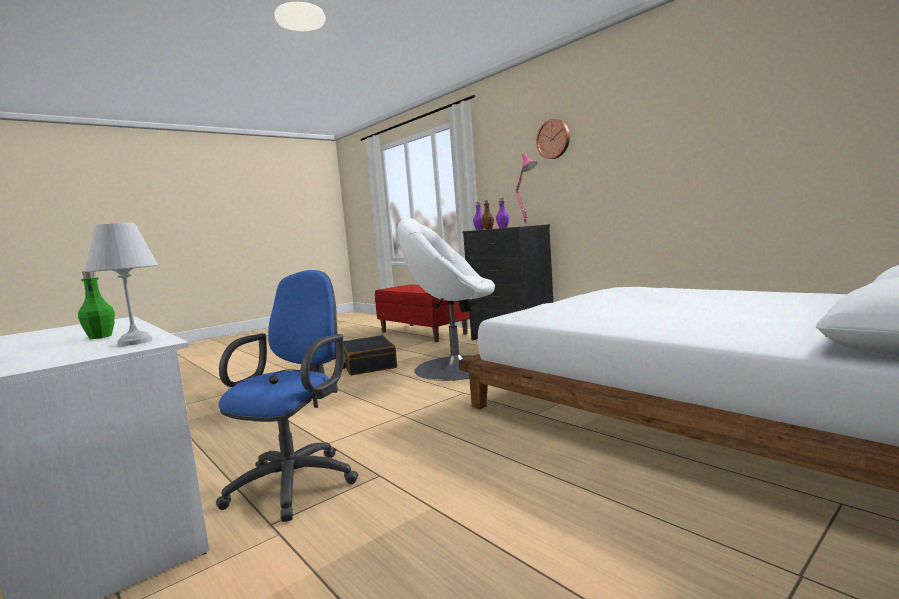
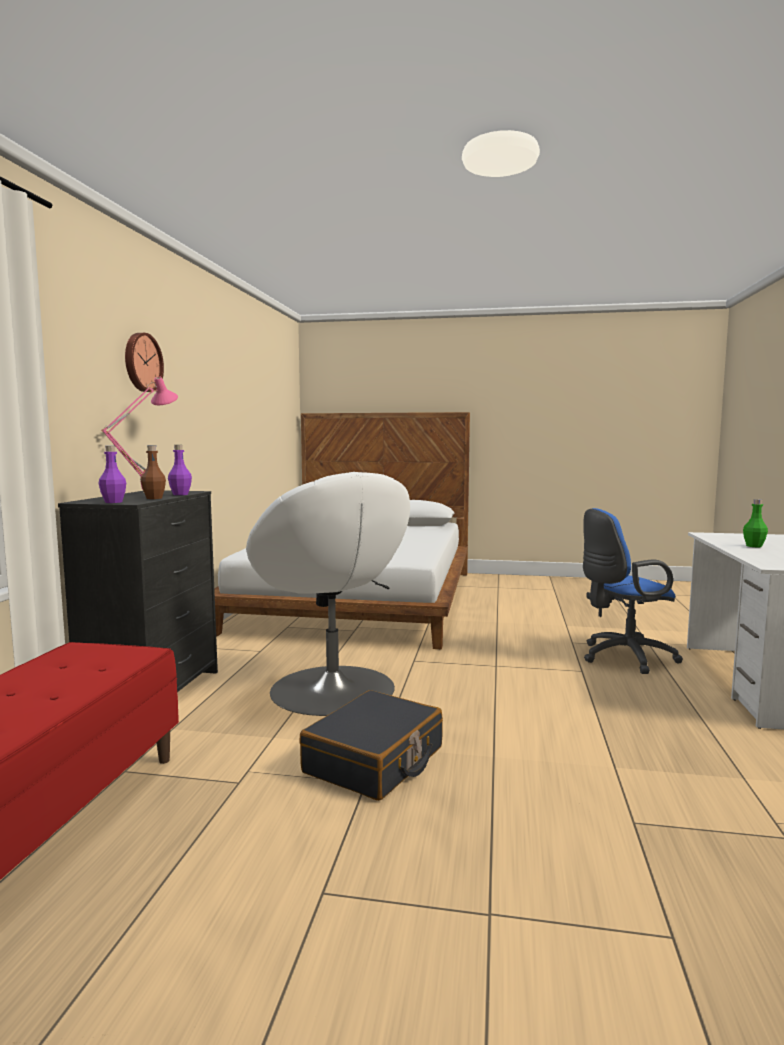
camera: 130 degrees left, 0 degrees up
white table lamp [85,223,158,346] -> none

